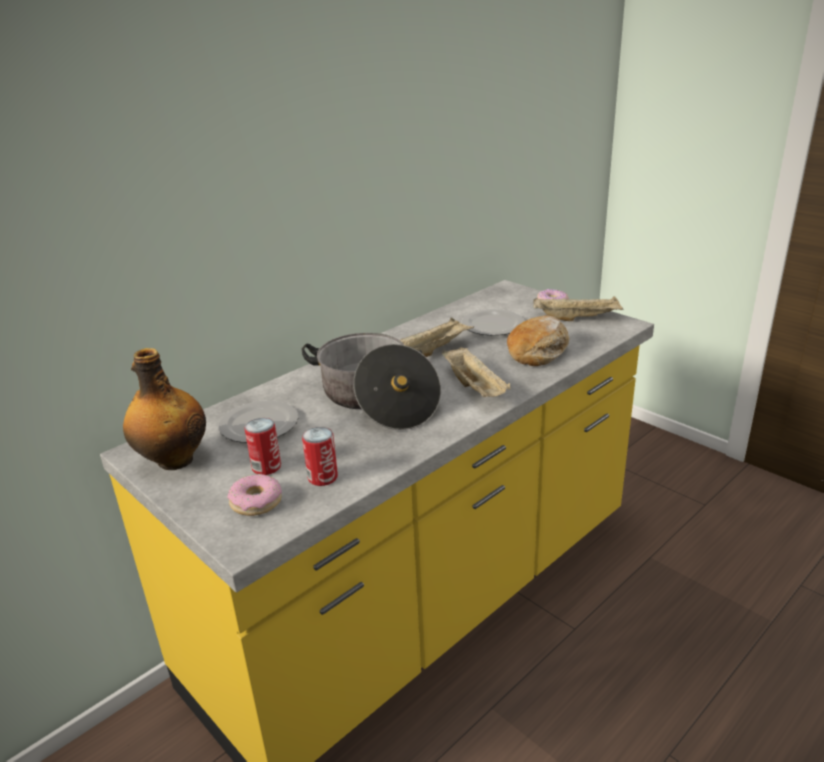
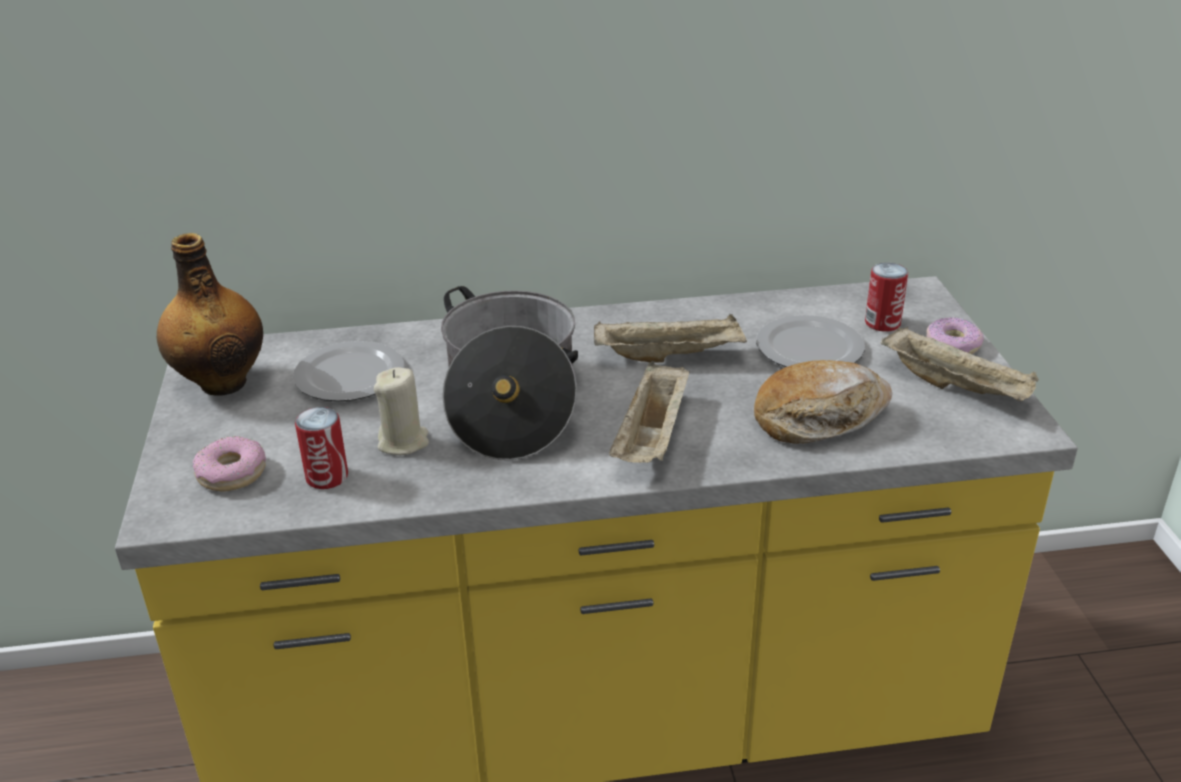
camera: 35 degrees right, 5 degrees up
can [244,418,281,475] -> can moved to [865,263,908,332]
none -> beige candle [374,367,429,455]

